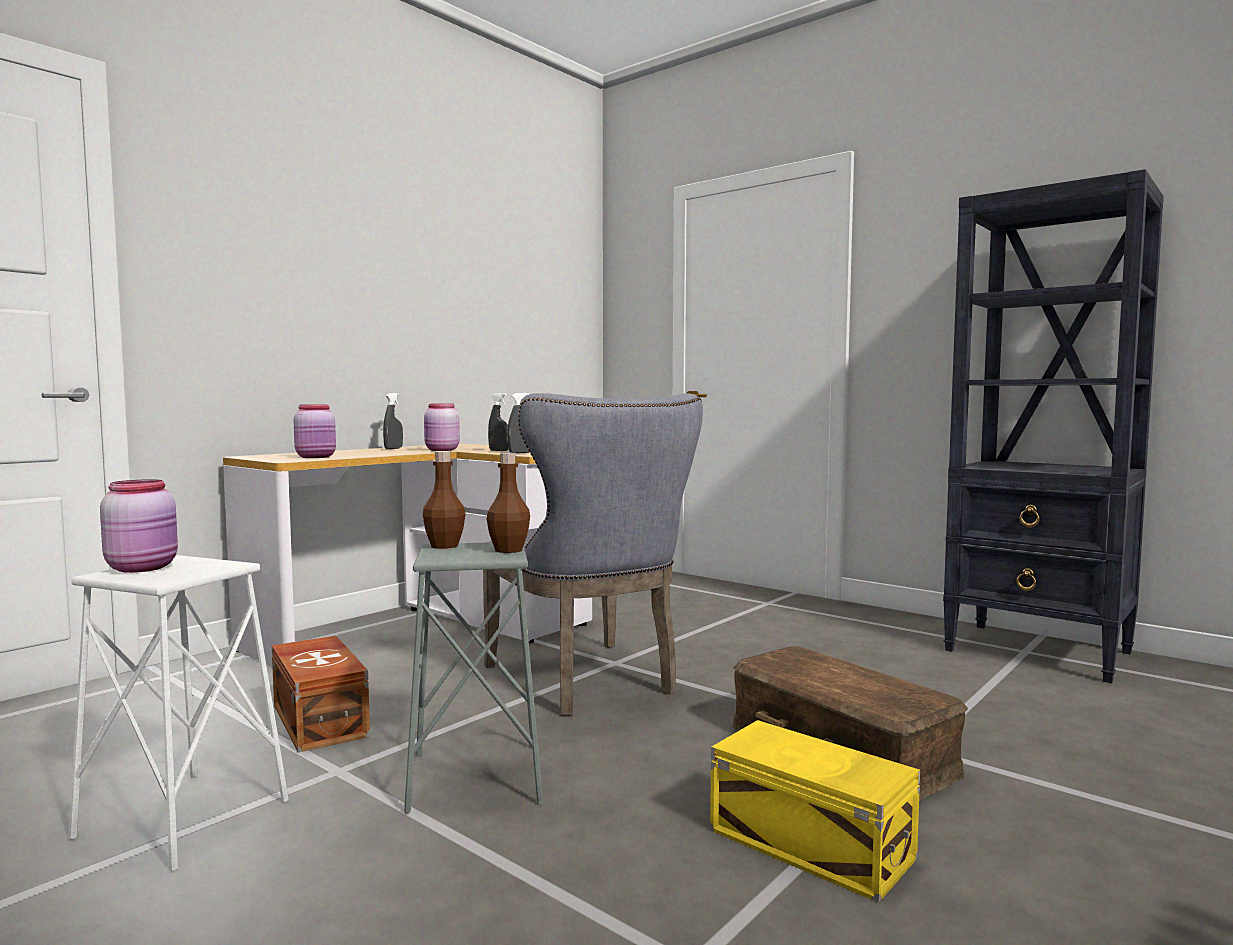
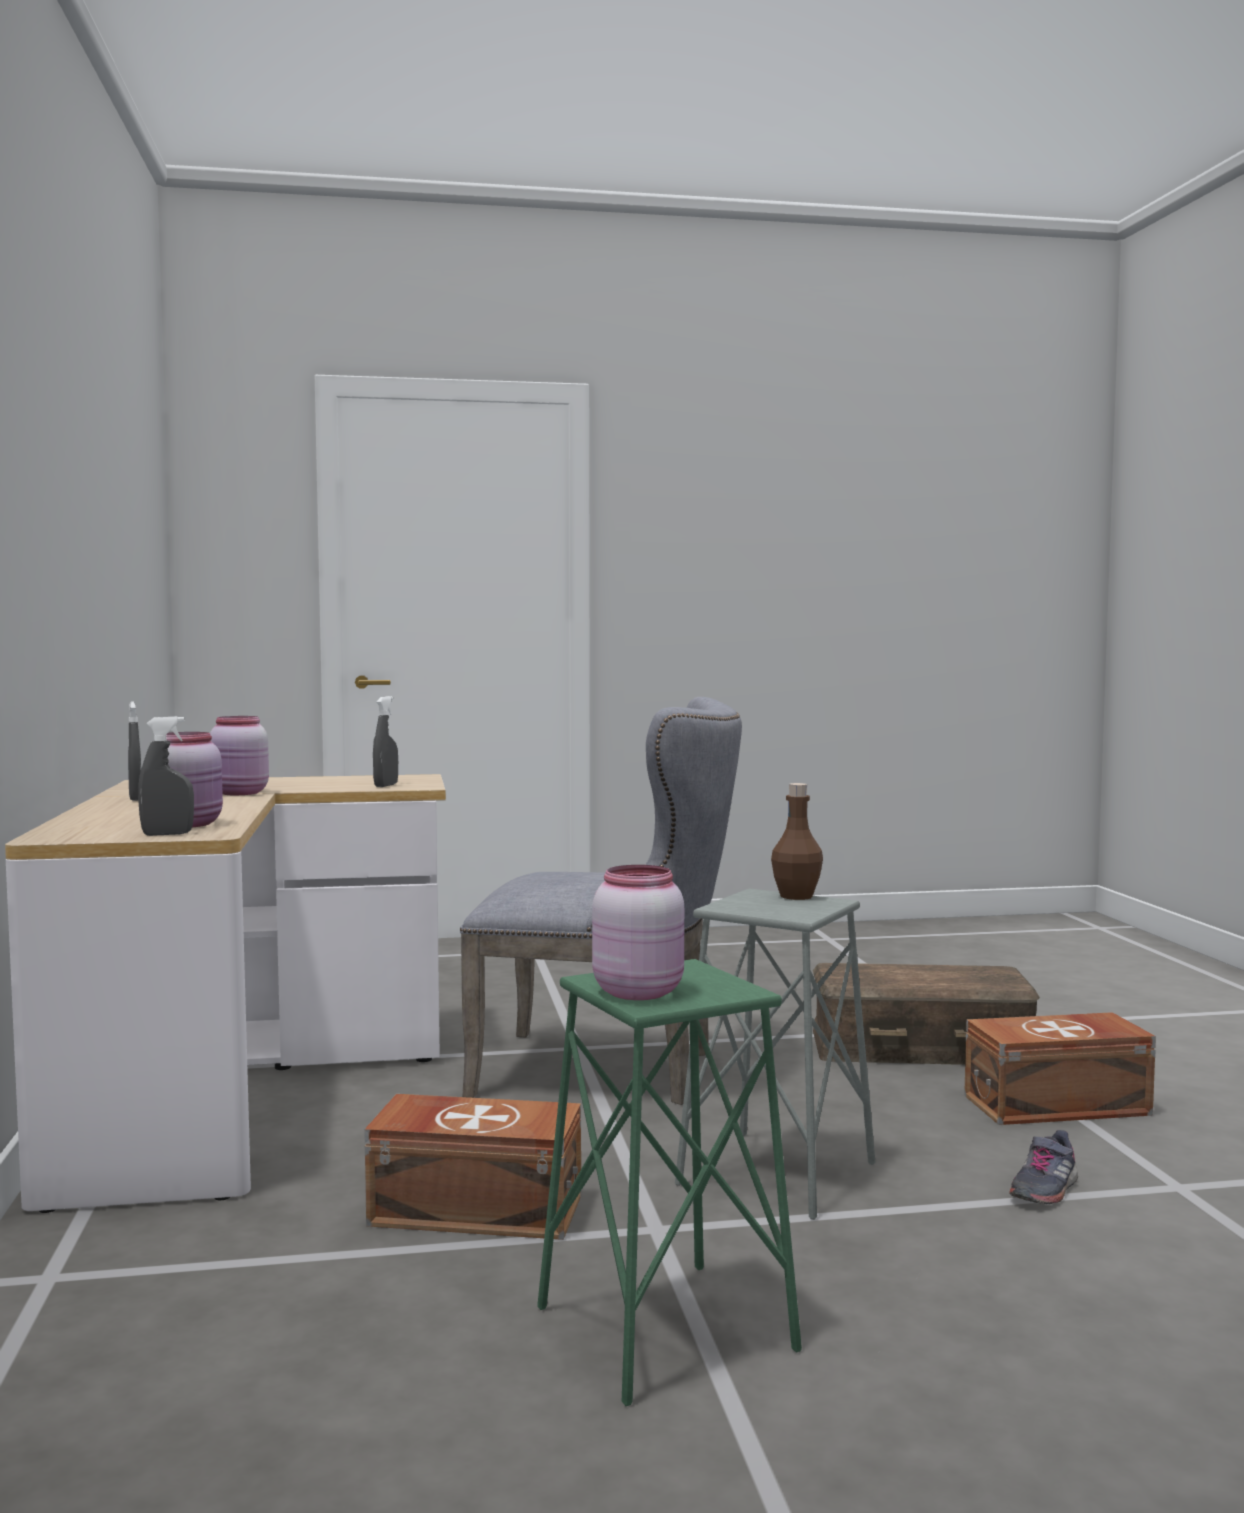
camera: 50 degrees left, 0 degrees up
white stool [68,555,289,872] -> green stool [537,959,802,1406]
brown bottle [422,451,465,549] -> none
grey spray bottle [488,393,509,451] -> grey spray bottle moved to [138,716,194,836]
yellow storage box [710,720,920,903] -> brown storage box [964,1012,1156,1125]
black bookcase [943,169,1164,683] -> none
none -> grey shoe [1009,1130,1078,1204]

